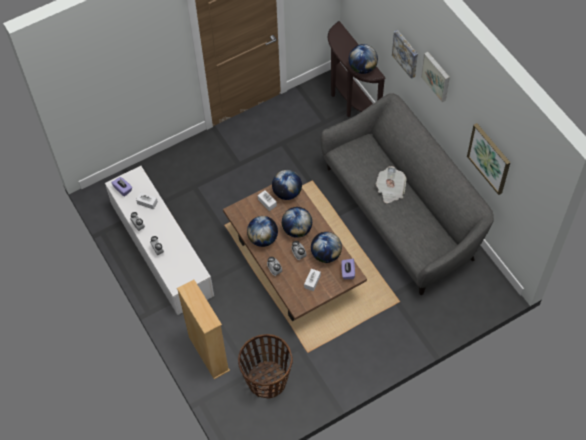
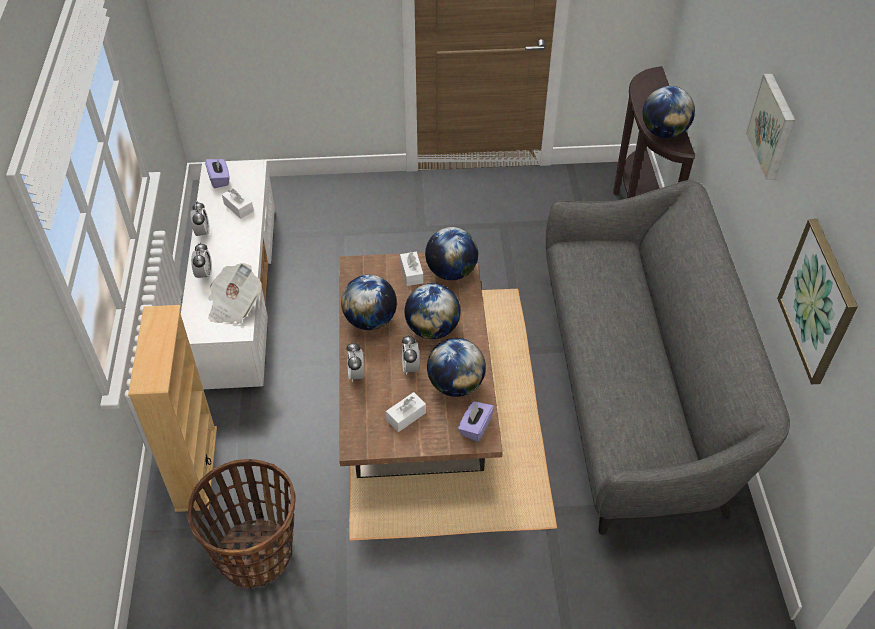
camera: 25 degrees right, 10 degrees down
newspaper [376,166,407,203] -> newspaper moved to [208,263,262,324]
picture [392,30,418,79] -> none

